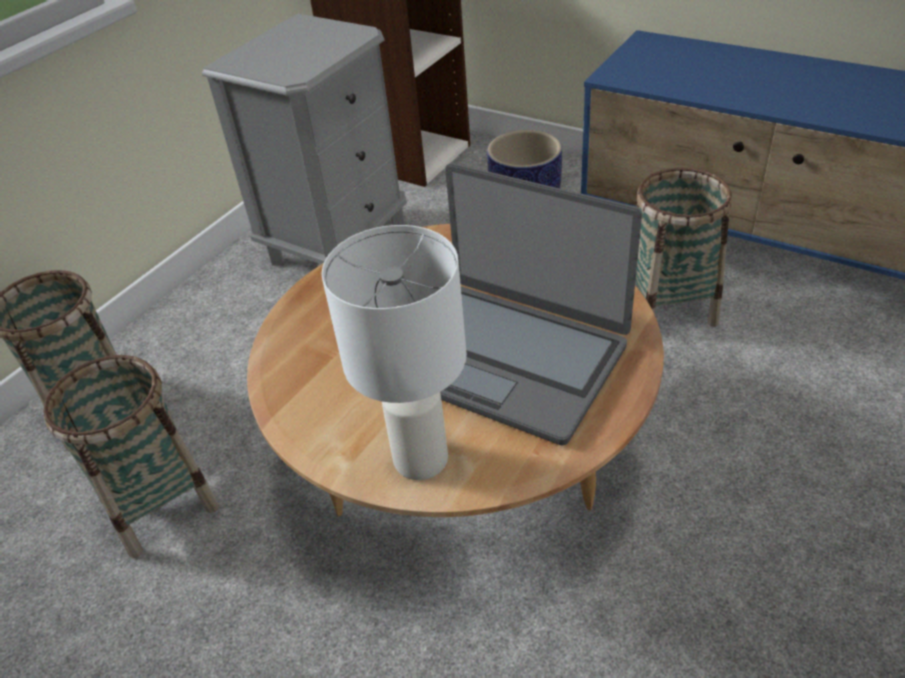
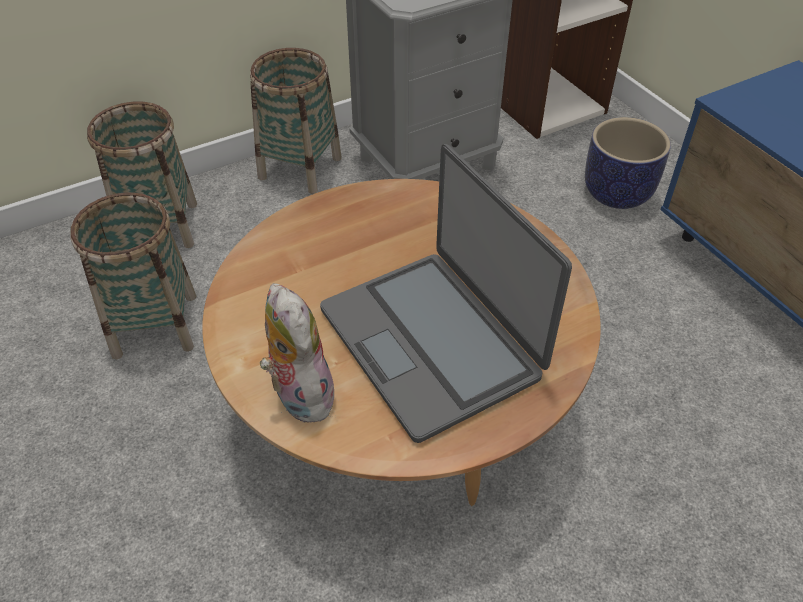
camera: 25 degrees right, 5 degrees up
white table lamp [322,225,467,480] -> plush toy [260,283,334,423]
basket [636,168,732,327] -> basket moved to [250,48,341,194]

